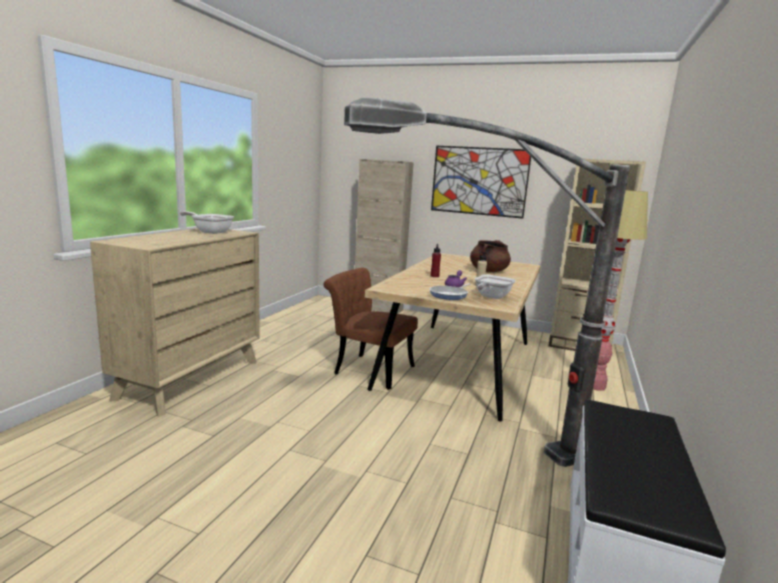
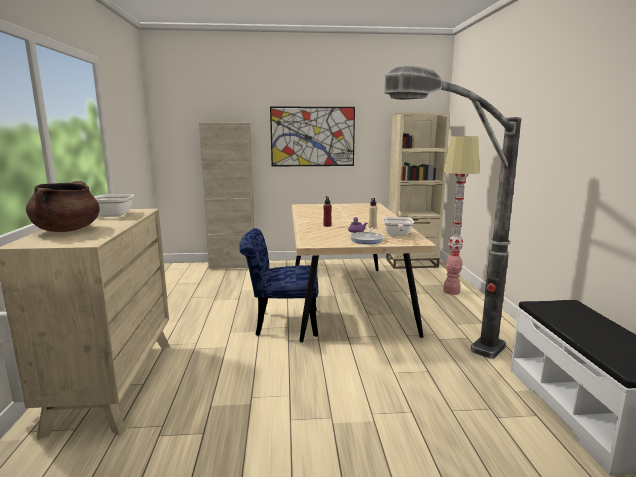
camera: 25 degrees left, 0 degrees up
brown chair [324,268,418,390] -> blue chair [240,228,318,337]
brown cooking pot [470,240,511,272] -> brown cooking pot moved to [26,181,100,232]

